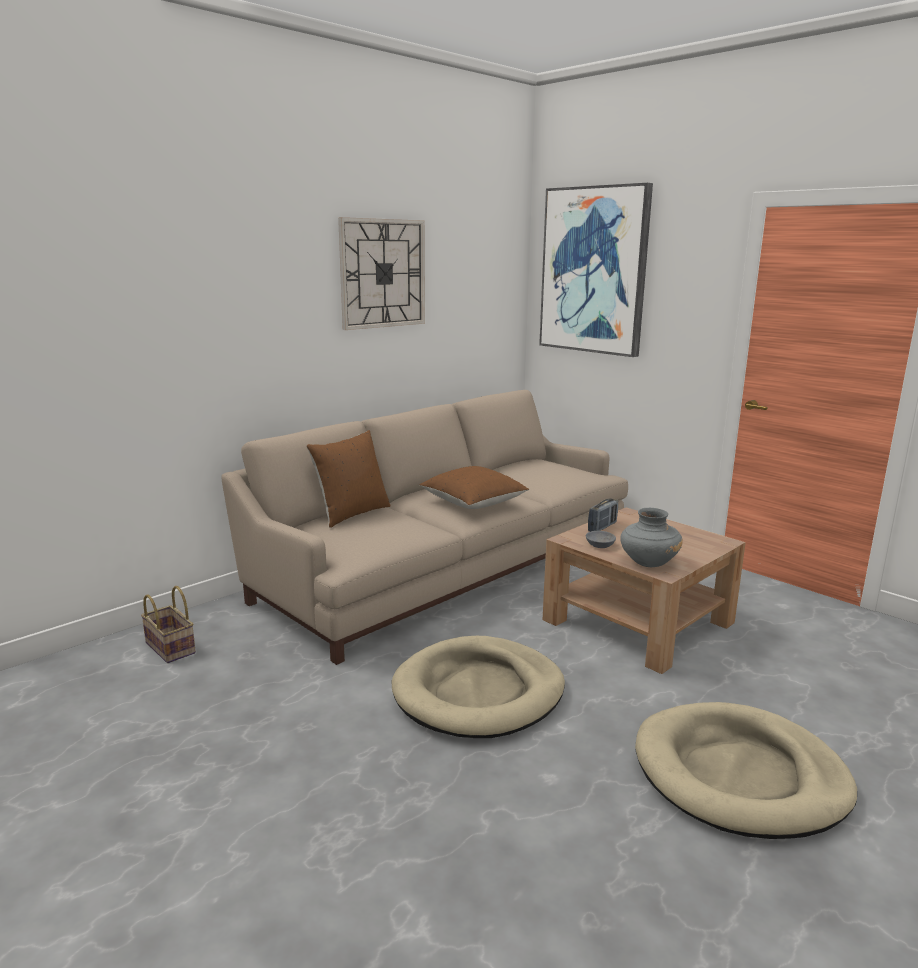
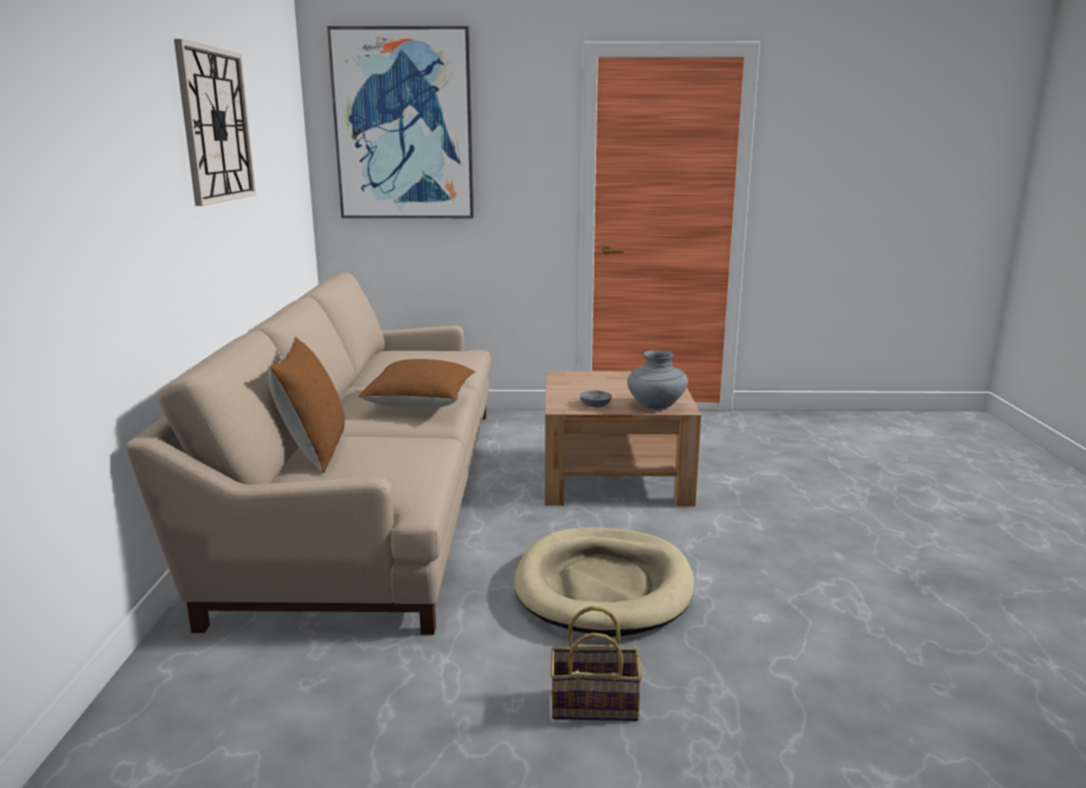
camera: 45 degrees left, 0 degrees up
basket [141,586,196,663] -> basket moved to [550,606,642,721]
radio [588,498,618,532] -> none
beige dog bed [635,702,857,839] -> none

